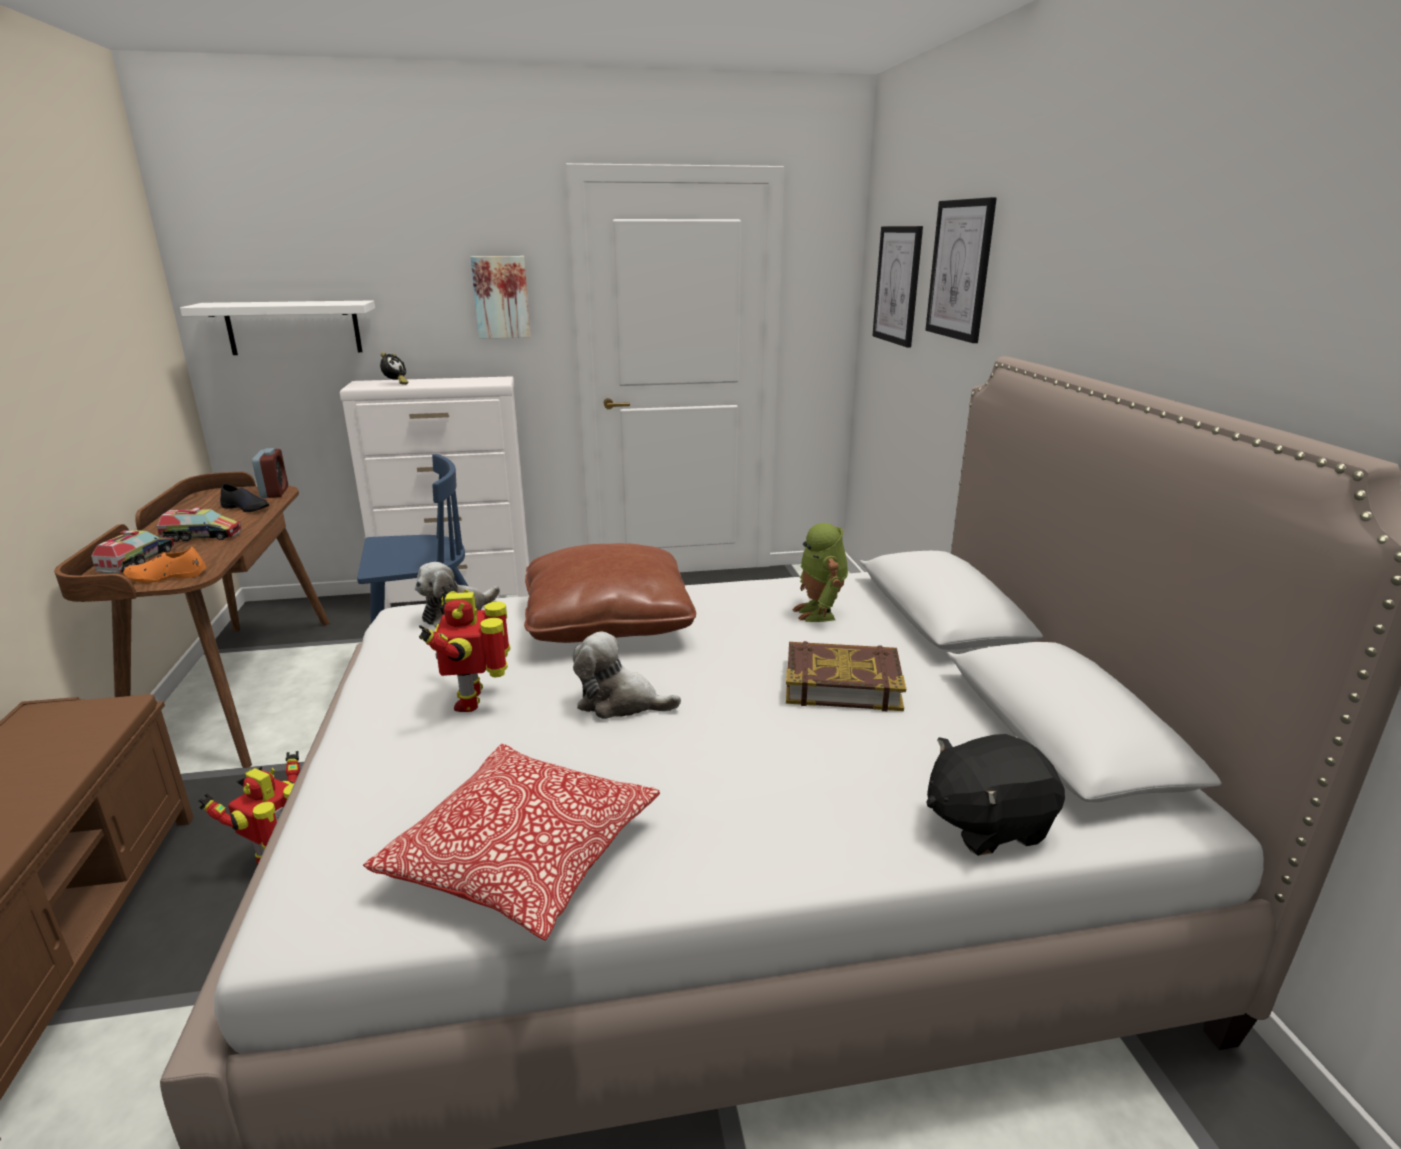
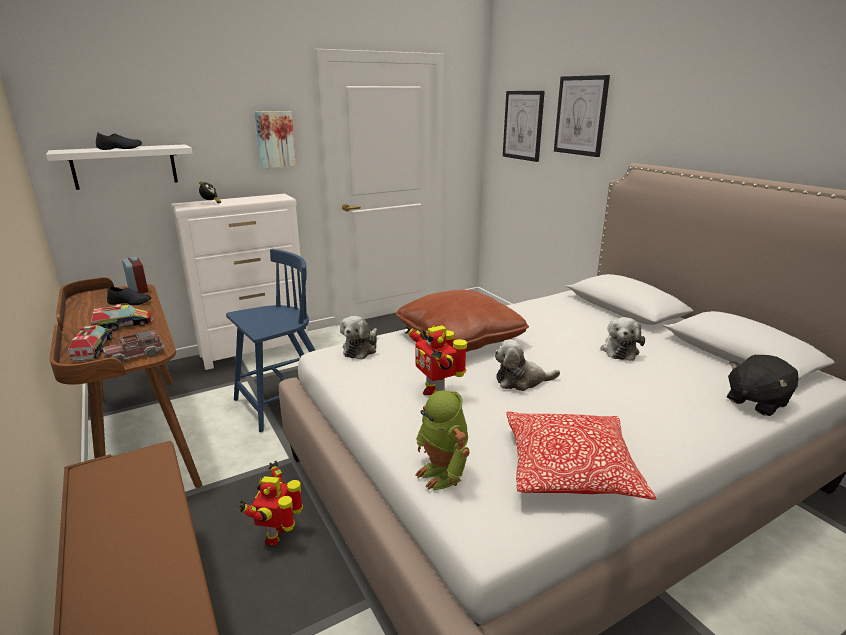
camera: 20 degrees left, 0 degrees up
orange shoe [123,547,206,583] -> toy truck [103,329,164,364]
book [786,641,906,711] -> plush toy [600,317,645,361]
toy robot [792,523,848,622] -> toy robot moved to [415,390,470,490]
none -> black shoe [96,132,142,150]

